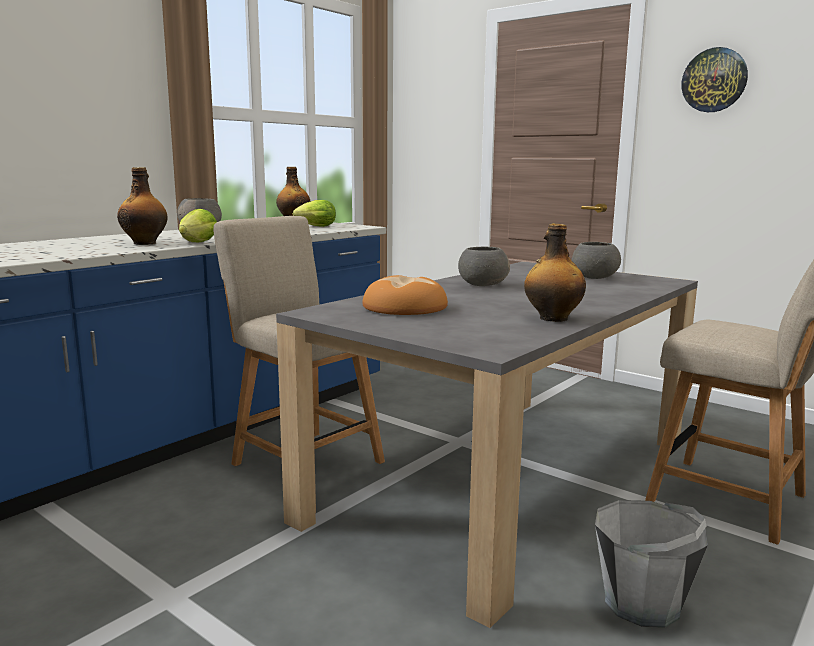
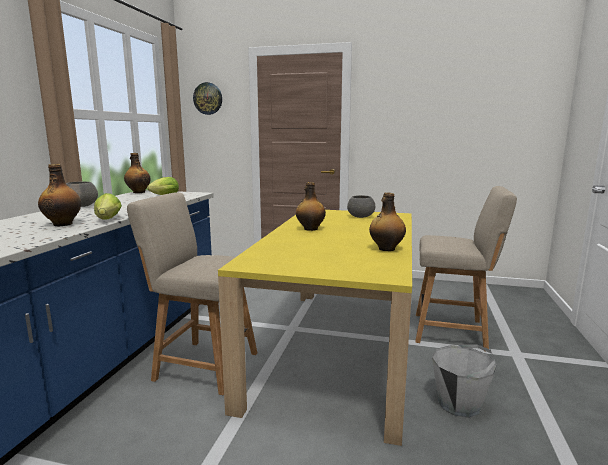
camera: 25 degrees left, 0 degrees up
grey dining table [276,262,698,628] -> yellow dining table [218,210,412,446]
bread [362,275,448,315] -> none
grey bowl [458,247,510,286] -> bottle [296,182,326,231]
wall clock [682,47,748,112] -> wall clock moved to [193,82,222,115]

